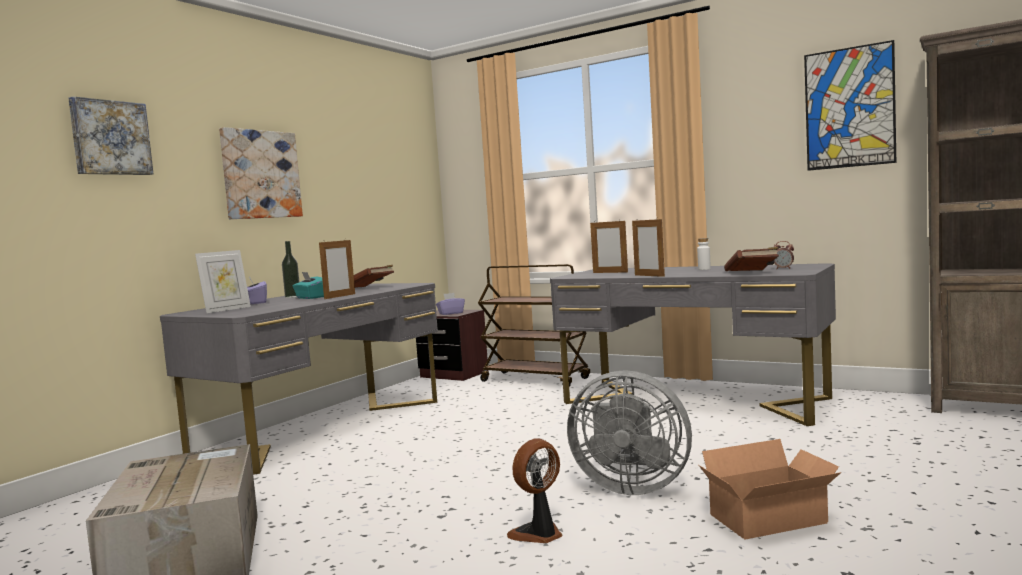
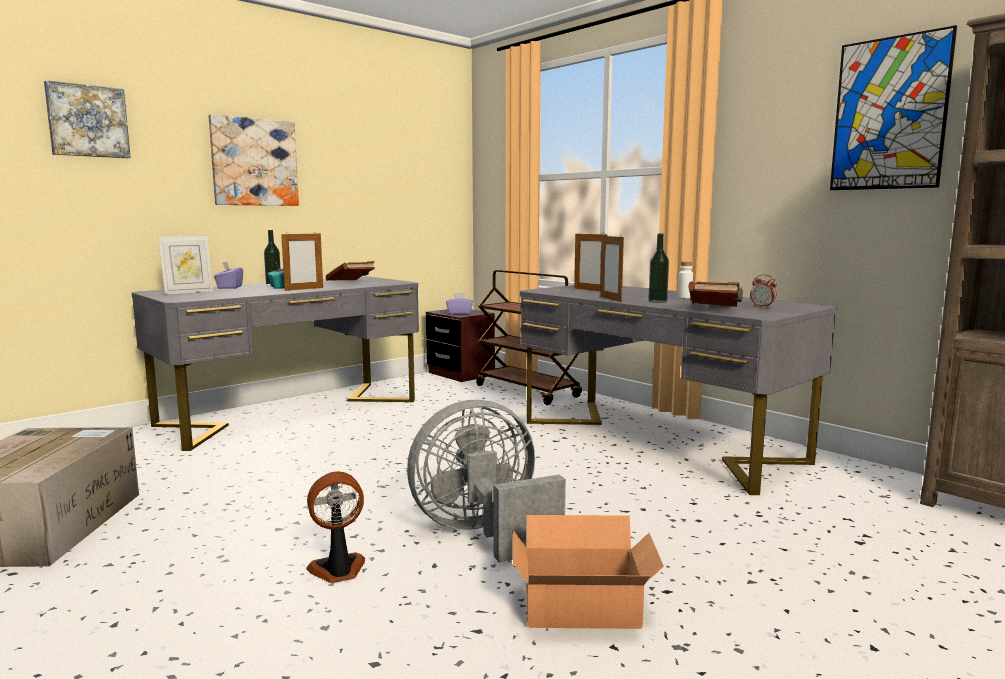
camera: 15 degrees right, 5 degrees up
grey fan [567,370,692,495] -> grey fan turned 120 degrees clockwise [407,400,566,563]
none -> bottle [648,233,669,303]

